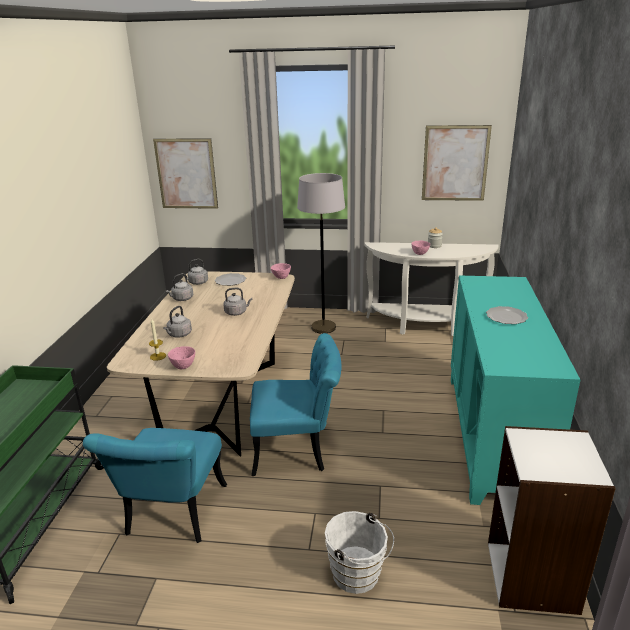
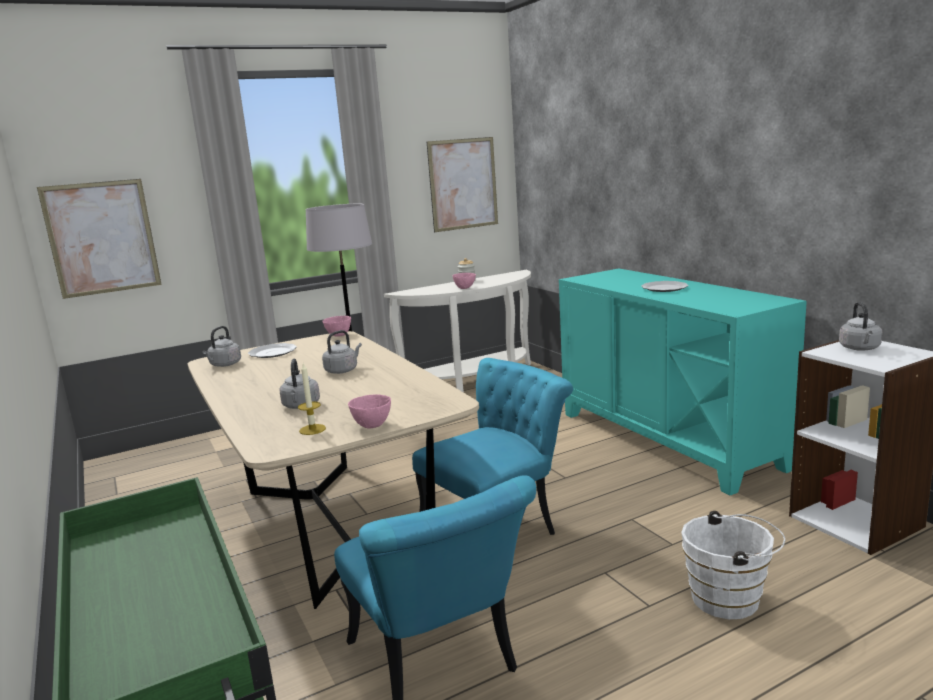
camera: 35 degrees left, 10 degrees down
grey kettle [166,273,193,301] -> grey kettle moved to [839,302,882,351]

